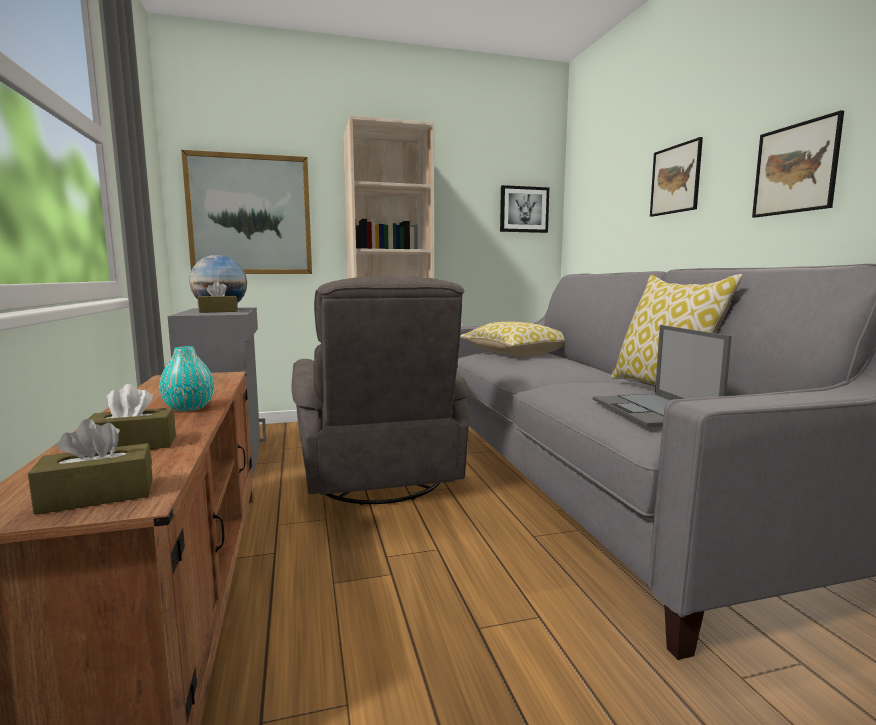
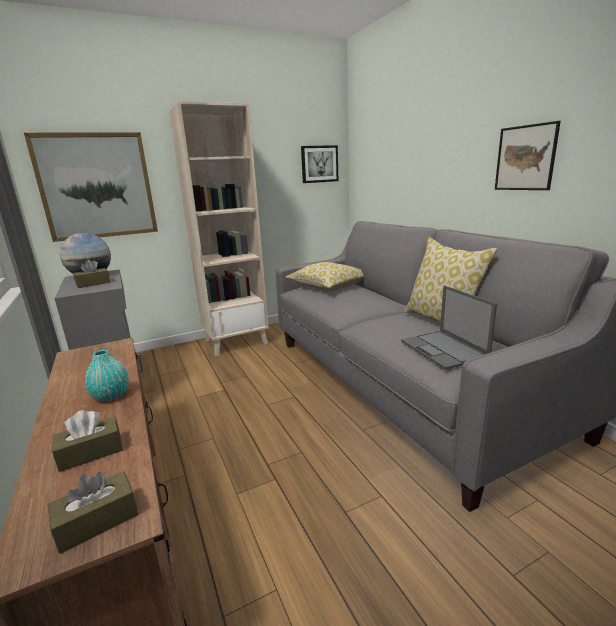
camera: 10 degrees left, 10 degrees up
grey armchair [292,276,469,505] -> none
picture [650,137,703,217] -> none

